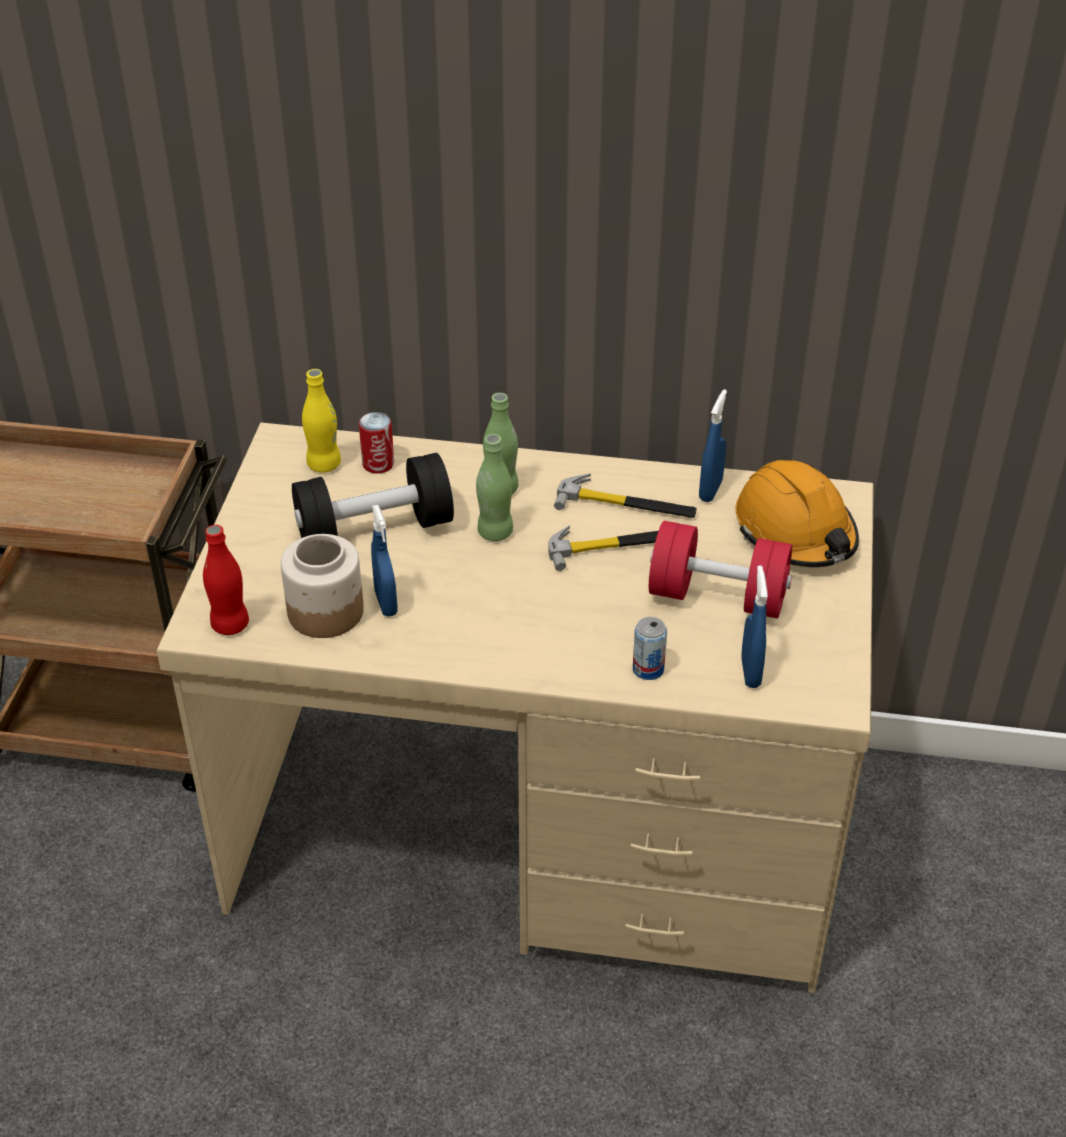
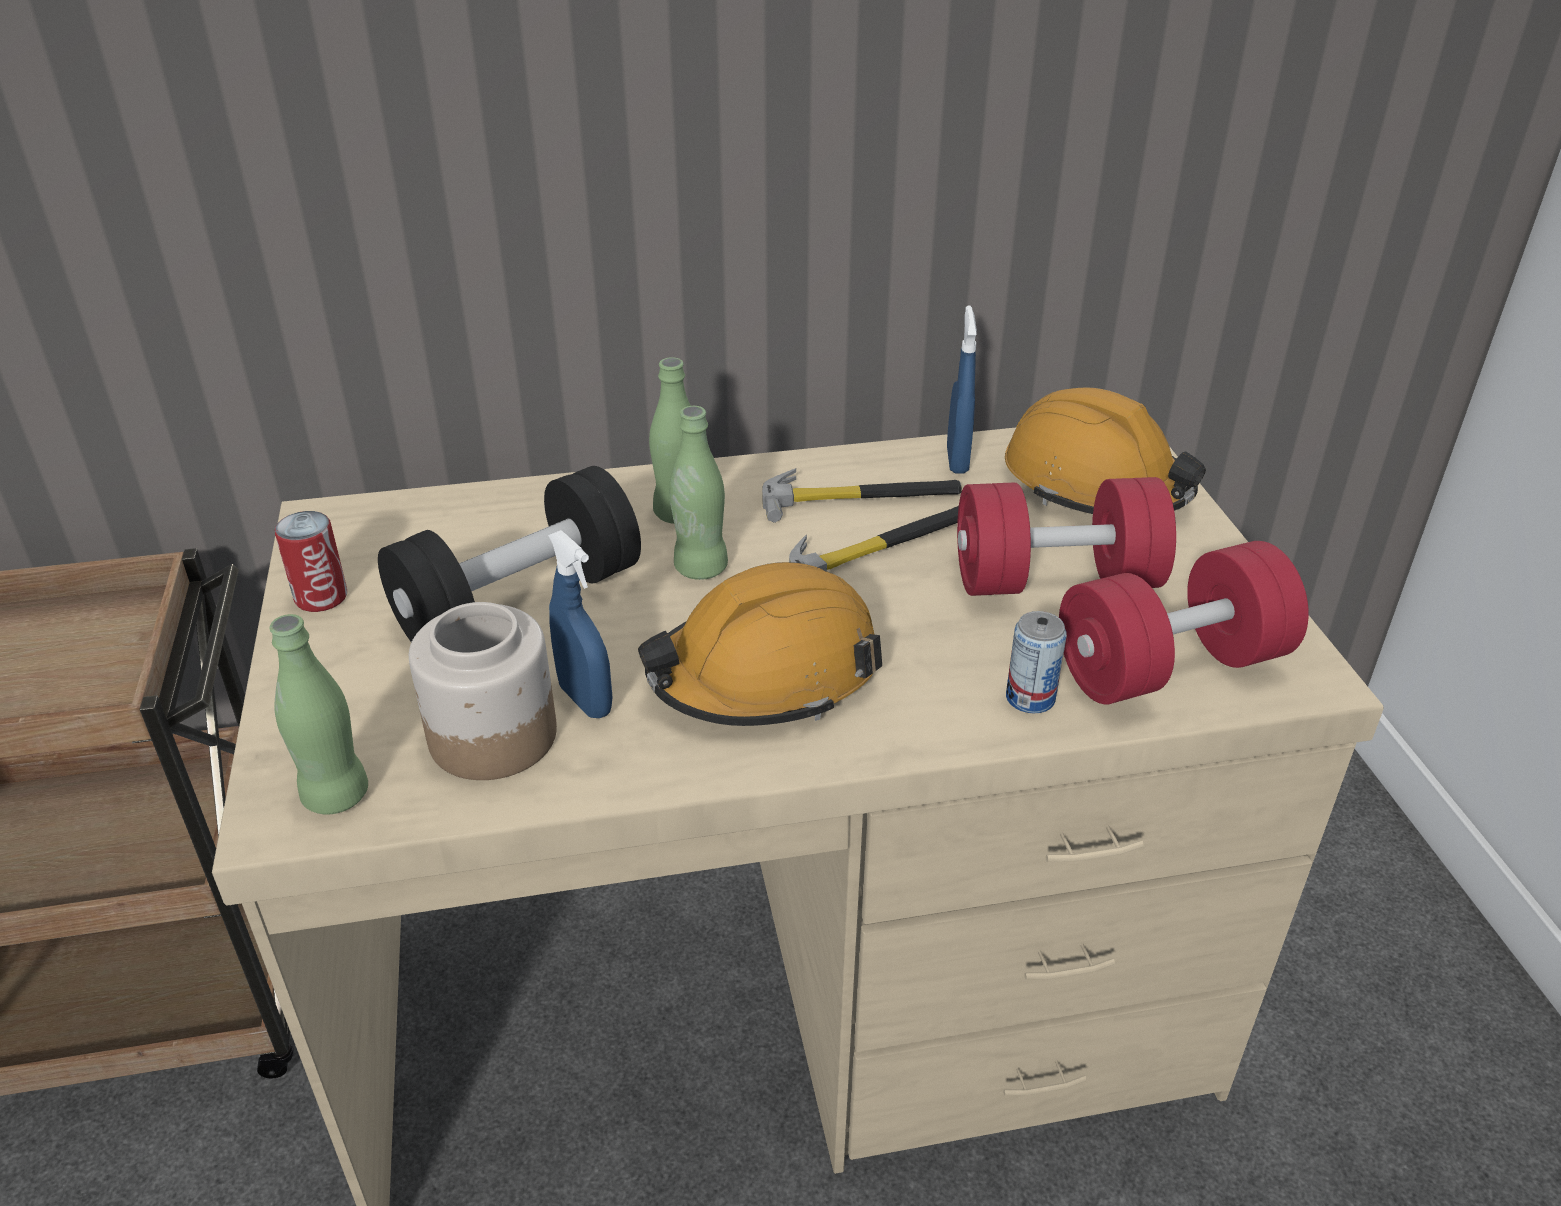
camera: 20 degrees left, 5 degrees down
red bottle [203,525,249,635] -> green bottle [270,614,368,815]
yellow bottle [302,369,341,473] -> none
can [359,412,394,474] -> can moved to [275,511,347,612]
blue spray bottle [741,565,768,688] -> red dumbbell [1059,541,1309,704]
none -> orange hard hat [638,562,882,726]

